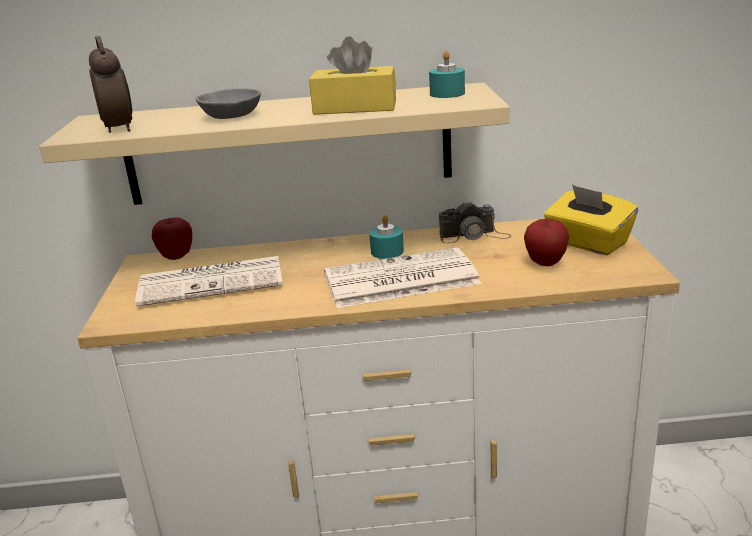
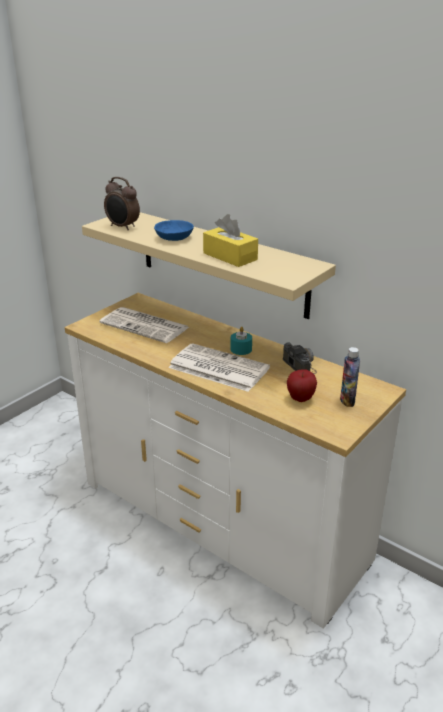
camera: 40 degrees right, 5 degrees up
alarm clock [89,36,132,133] -> alarm clock turned 105 degrees clockwise [104,177,140,231]
apple [152,217,192,260] -> none
grey bowl [196,89,261,119] -> blue bowl [154,220,194,241]
turquoise candle [429,51,465,98] -> none
camera [439,202,512,243] -> camera turned 150 degrees counterclockwise [283,342,317,374]
yellow tissue box [544,185,638,256] -> bottle [340,347,360,407]

